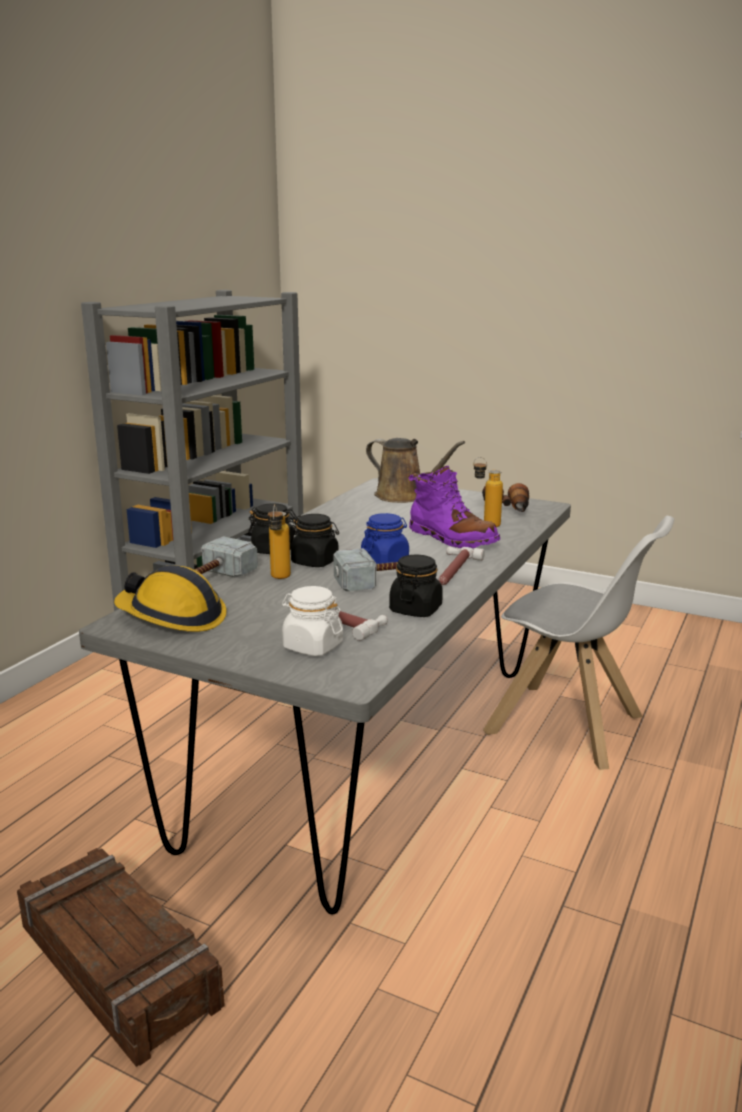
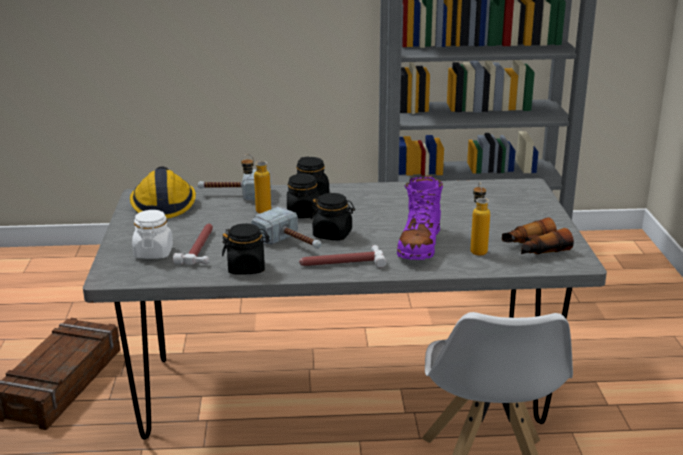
camera: 60 degrees right, 5 degrees up
blue jar [361,513,409,564] -> black jar [311,193,355,241]
brown watering can [366,438,465,503] -> none

